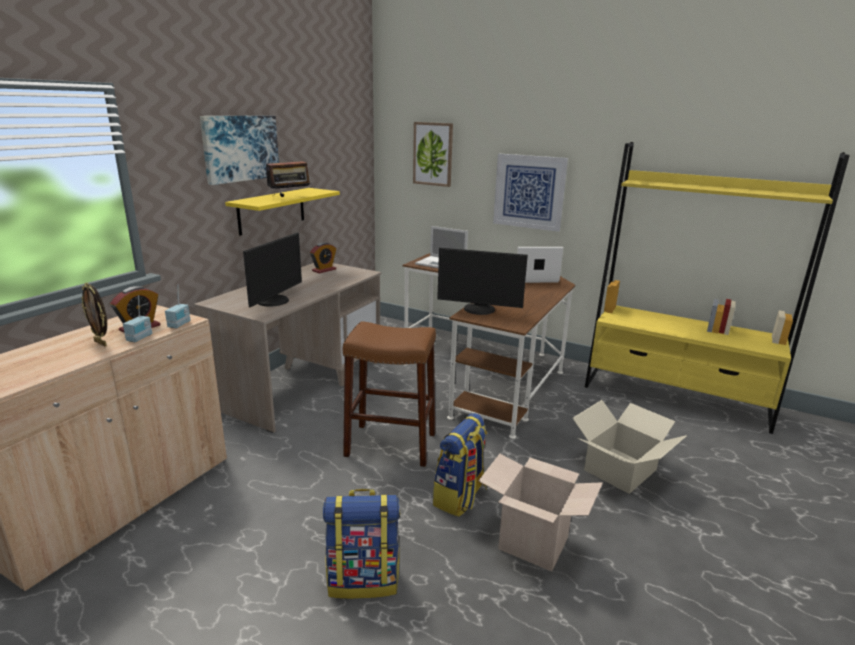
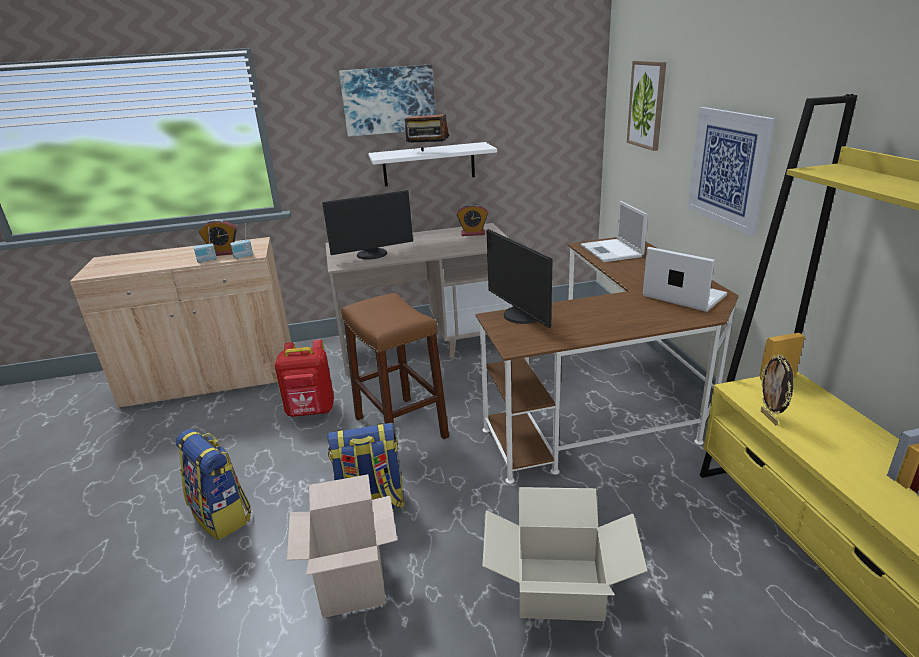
camera: 50 degrees right, 5 degrees up
picture frame [81,283,107,346] -> picture frame moved to [761,354,794,425]
yellow shelf [225,188,340,236] -> white shelf [368,142,497,187]
none -> red backpack [275,339,334,417]

